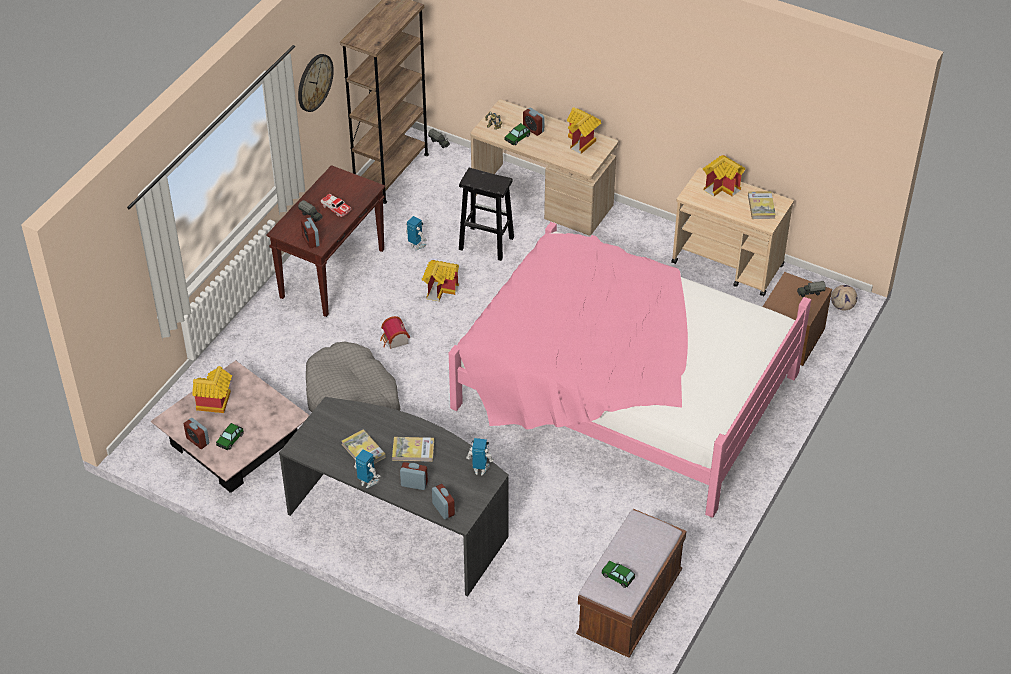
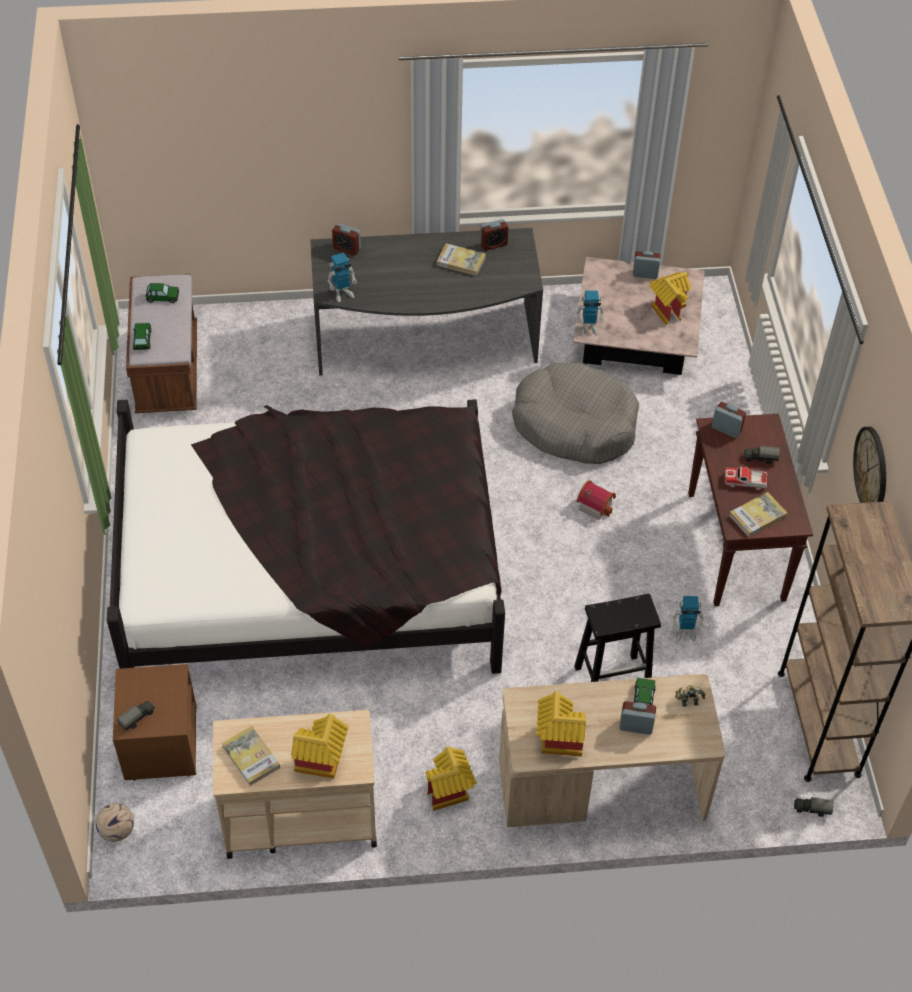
camera: 145 degrees right, 5 degrees up
toy car [216,423,244,451] -> toy car moved to [132,323,151,350]
toy robot [354,450,381,488] -> toy robot moved to [576,291,604,336]
book [392,437,434,462] -> book moved to [729,492,787,537]
alarm clock [400,462,428,490] -> alarm clock moved to [480,219,508,251]
toy house [422,260,459,301] -> toy house moved to [426,746,476,811]
pink bed [449,222,811,518] -> black bed [107,399,505,674]

